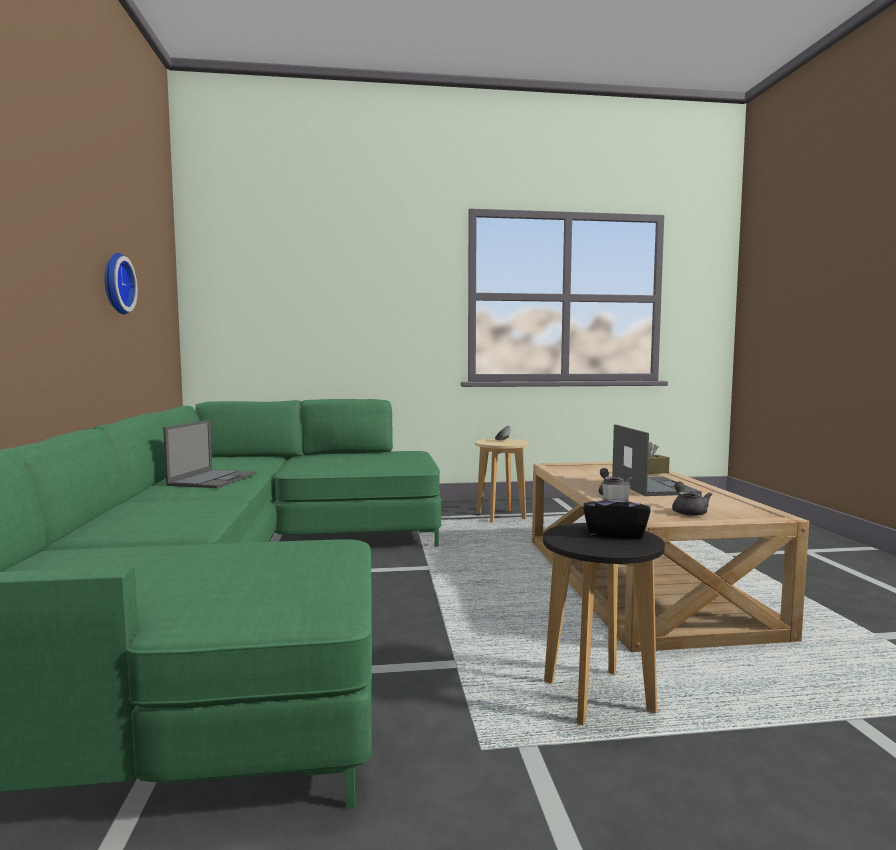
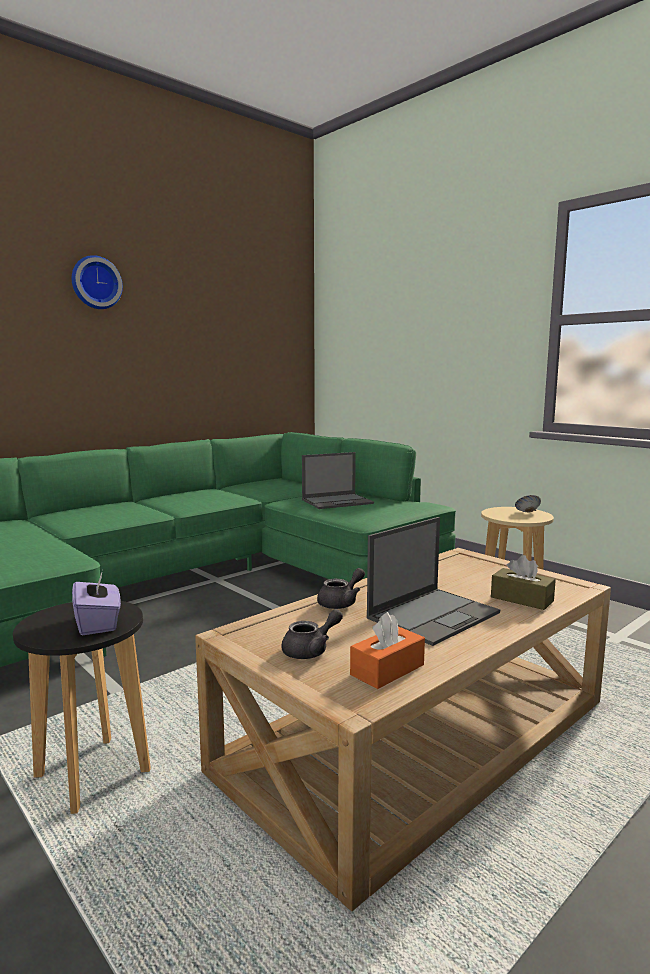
camera: 55 degrees right, 5 degrees up
wall clock [104,253,138,314] -> wall clock moved to [72,255,123,309]
laptop [163,420,257,488] -> laptop moved to [302,452,374,509]
black tissue box [583,484,651,539] -> purple tissue box [72,572,121,636]
none -> orange tissue box [350,612,425,689]

